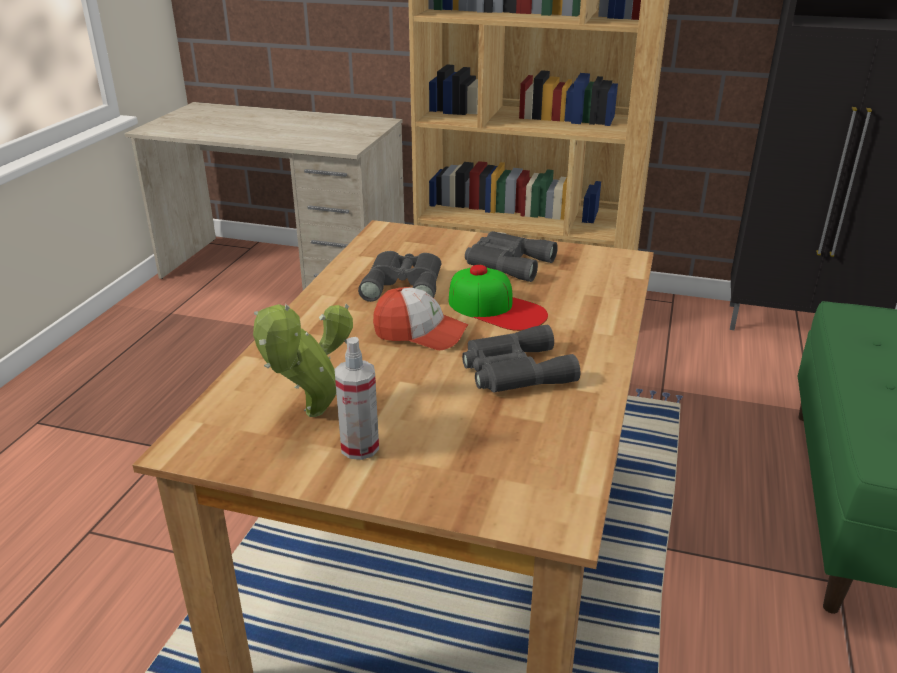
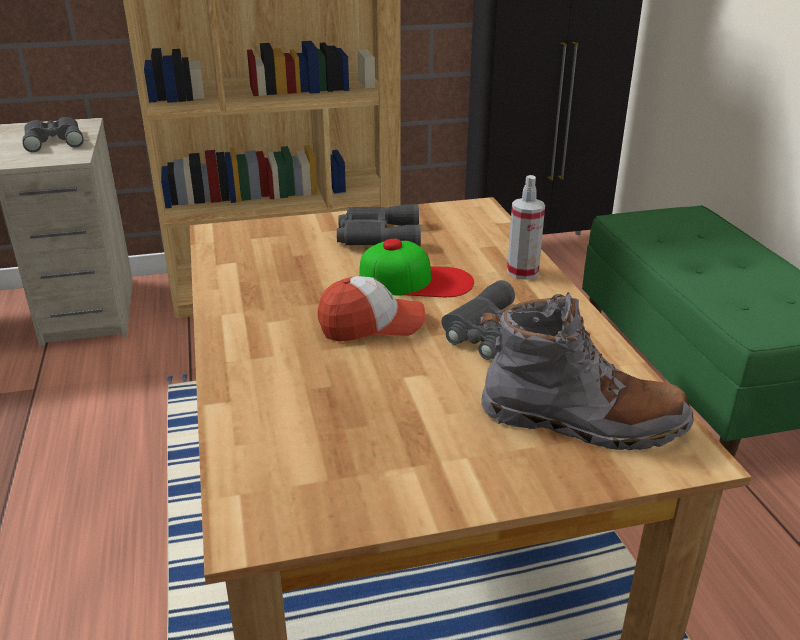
camera: 30 degrees left, 0 degrees up
potted plant [253,304,353,417] -> none
spray bottle [334,337,379,460] -> spray bottle moved to [507,175,545,280]
grey binoculars [358,251,441,302] -> grey binoculars moved to [23,117,84,152]
none -> grey boot [480,292,694,450]

